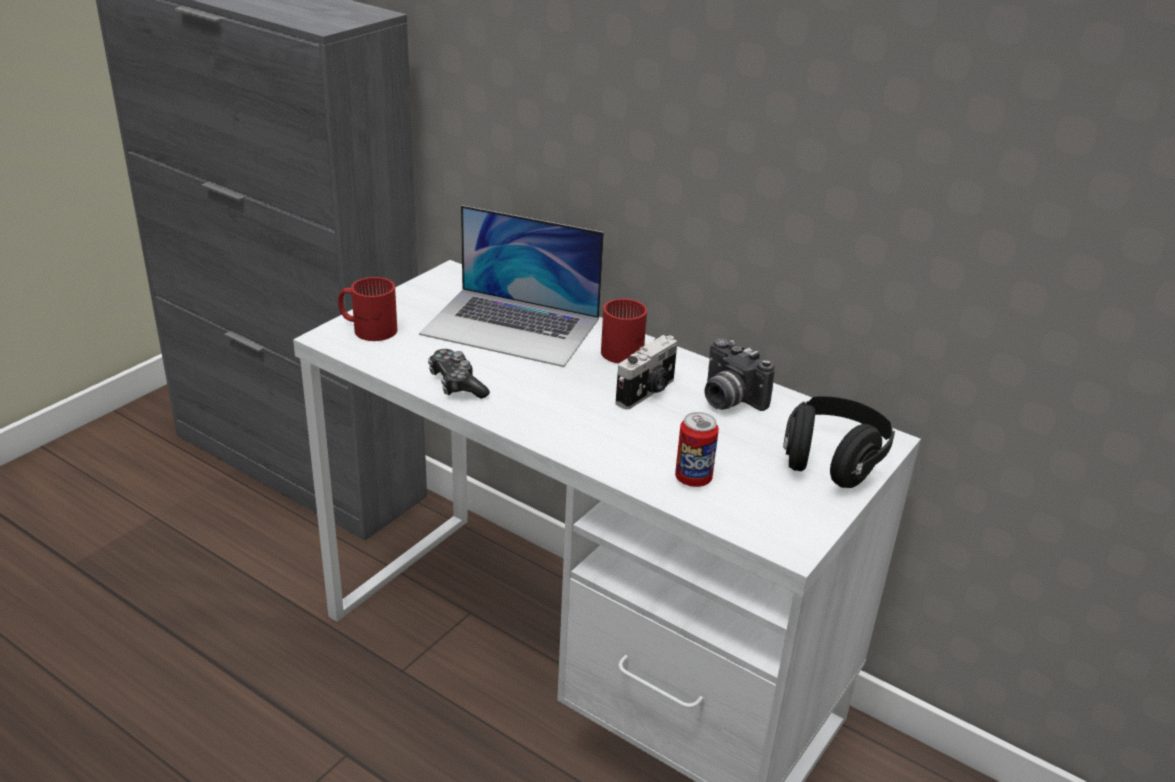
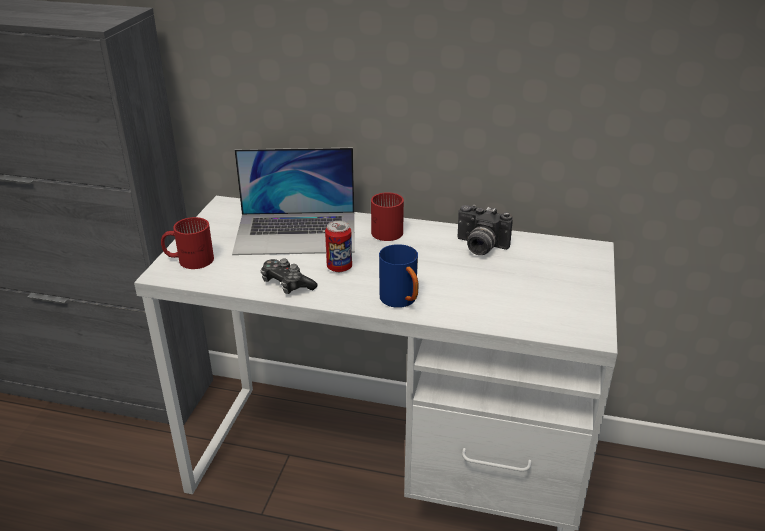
camera: 20 degrees left, 0 degrees up
camera [615,335,678,410] -> none
can [675,412,719,487] -> can moved to [325,221,352,272]
black headphones [783,396,895,488] -> none
none -> blue mug [379,244,418,308]

